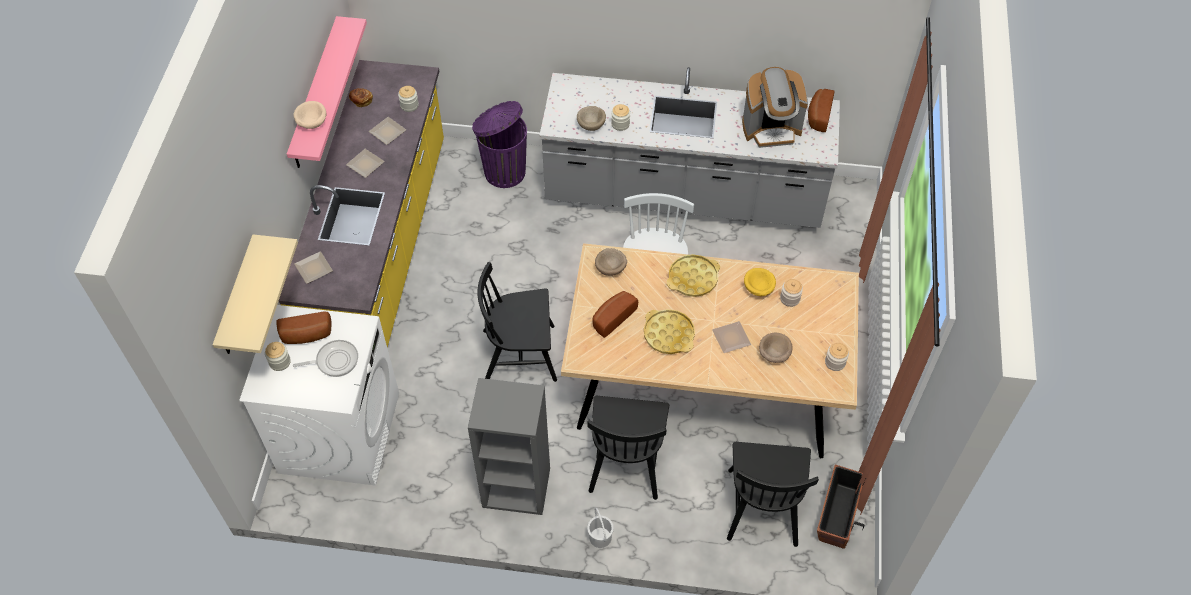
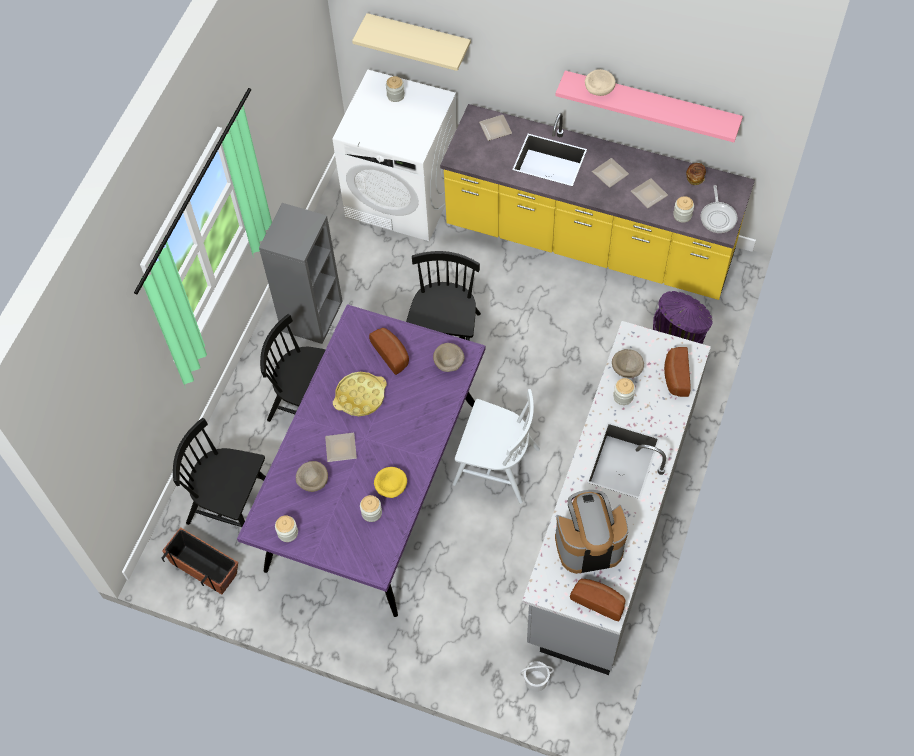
camera: 105 degrees right, 5 degrees up
bread [276,311,331,344] -> bread moved to [664,347,691,397]
frying pan [293,340,358,377] -> frying pan moved to [701,185,737,233]
beige dining table [561,243,859,458] -> purple dining table [237,304,485,617]
white bucket [587,508,614,548] -> white bucket moved to [520,661,554,692]
yellow tray [667,254,720,297] -> none
coffee machine [742,67,808,148] -> coffee machine turned 75 degrees clockwise [555,490,629,574]

